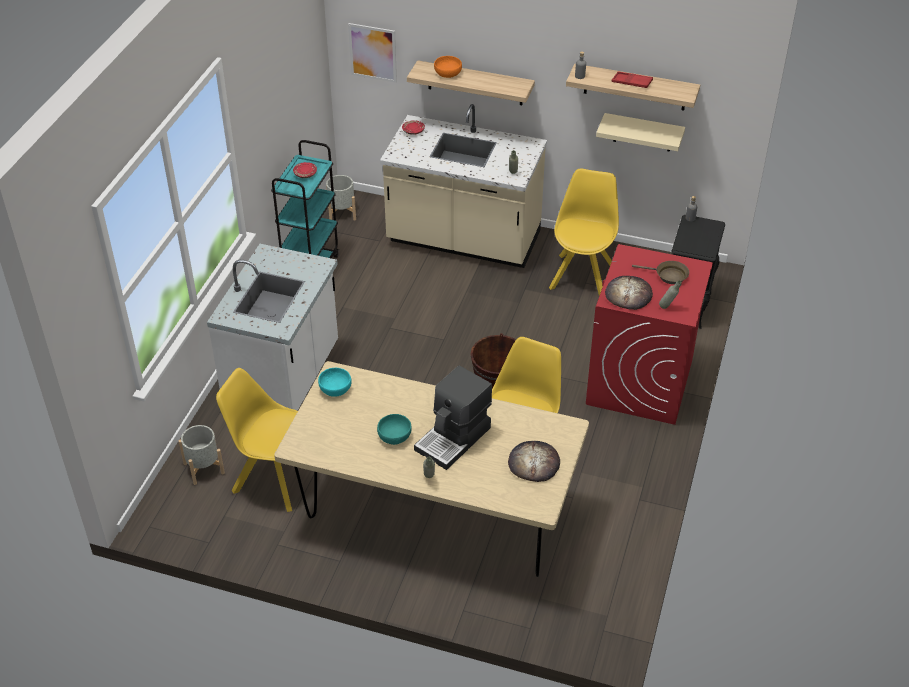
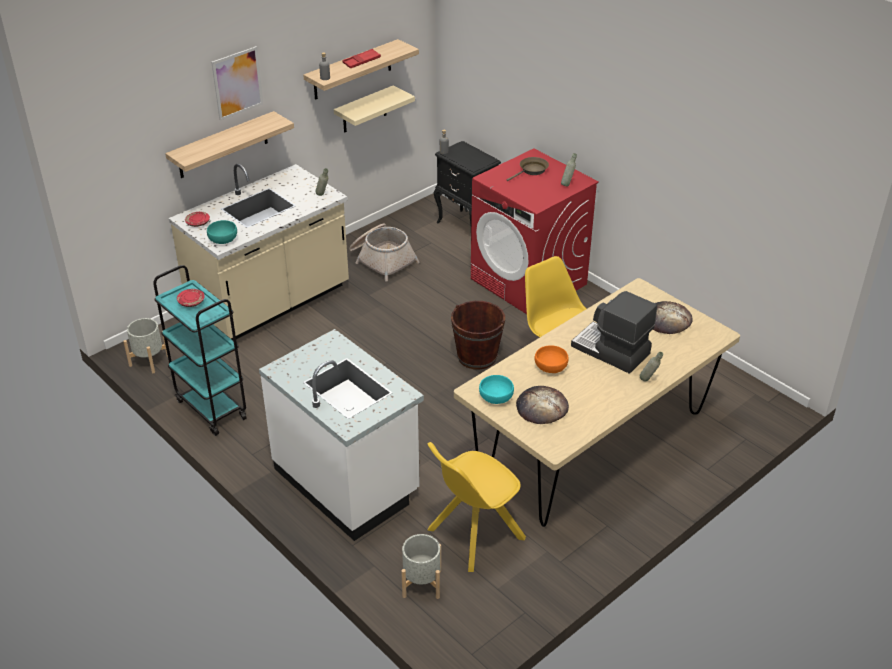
camera: 60 degrees left, 5 degrees down
picture [348,23,397,83] -> picture moved to [211,46,263,121]
turquoise bowl [377,414,412,445] -> turquoise bowl moved to [207,220,237,244]
coffee machine [414,366,492,470] -> coffee machine turned 150 degrees clockwise [571,291,657,374]
orange bowl [434,56,462,78] -> orange bowl moved to [534,345,569,373]
yellow chair [549,169,619,296] -> basket [349,223,420,281]
bread [605,276,653,310] -> bread moved to [516,386,569,424]

